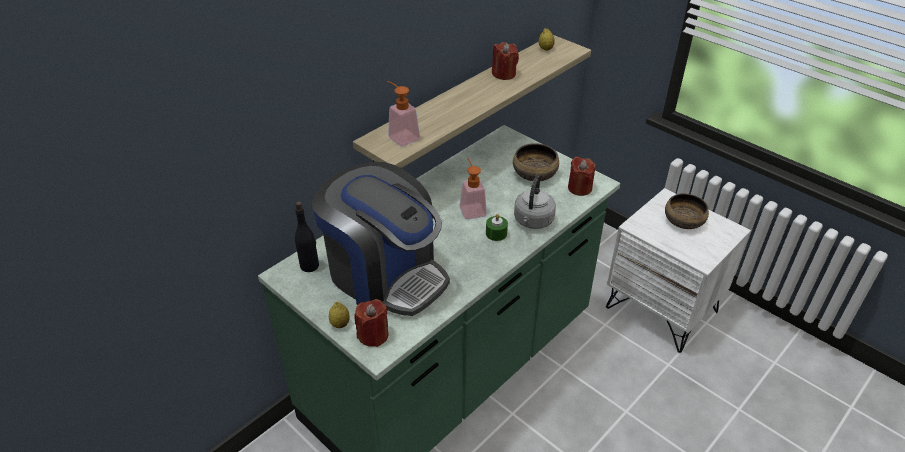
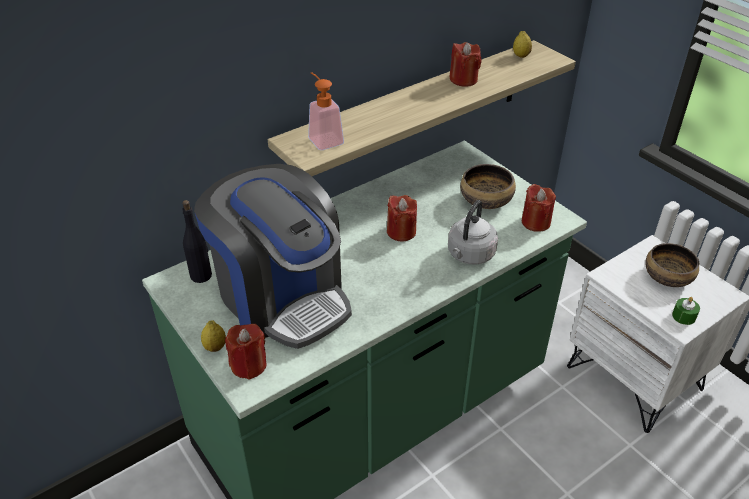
camera: 10 degrees right, 0 degrees up
soap dispenser [459,157,487,220] -> red candle [387,195,417,241]
green candle [486,214,508,241] -> green candle moved to [672,297,700,325]

